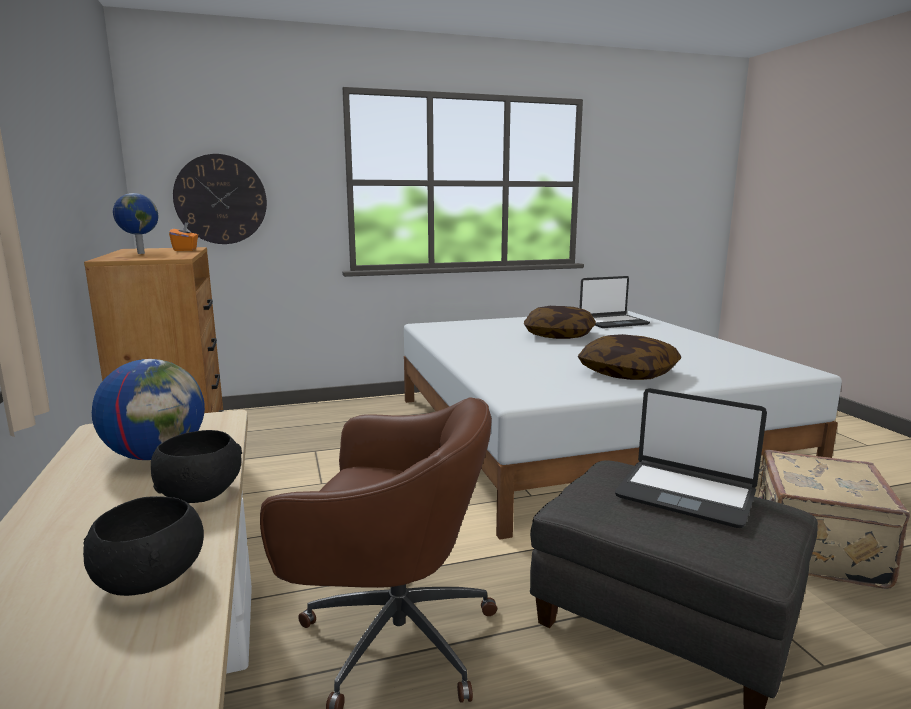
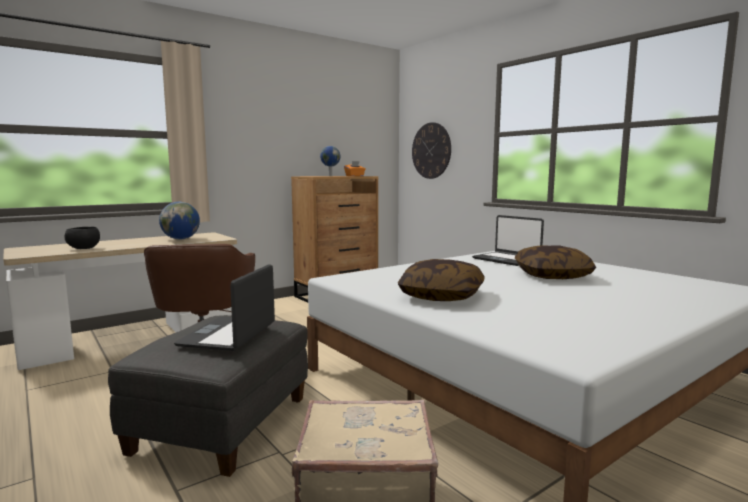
camera: 70 degrees right, 5 degrees down
black bowl [151,430,242,503] -> none
laptop [580,276,650,328] -> laptop moved to [472,215,544,266]

